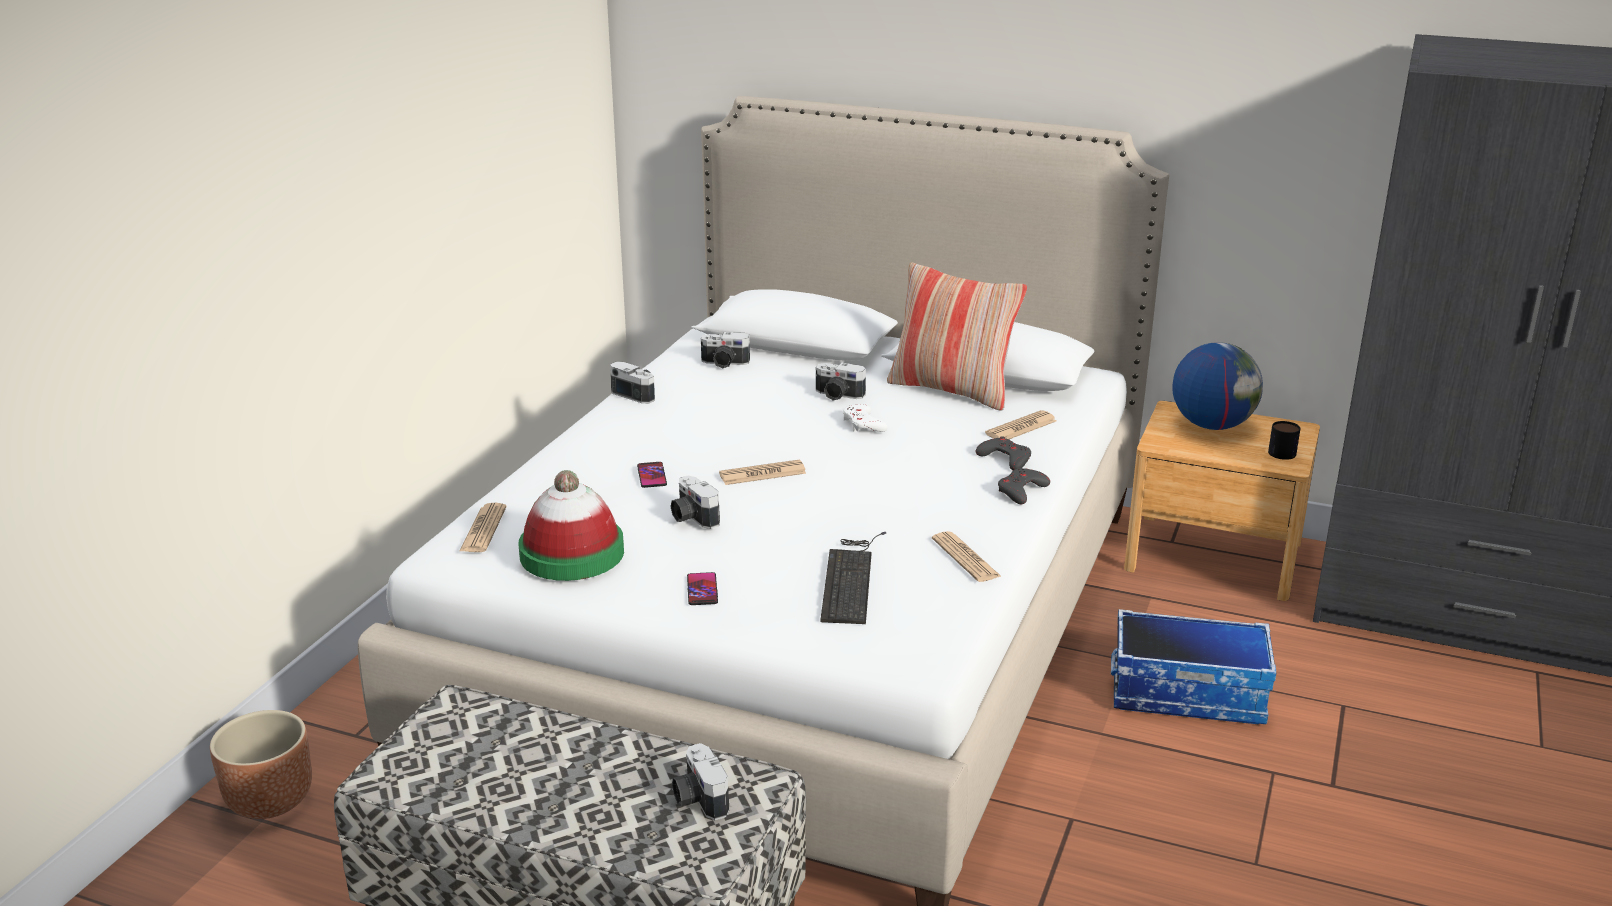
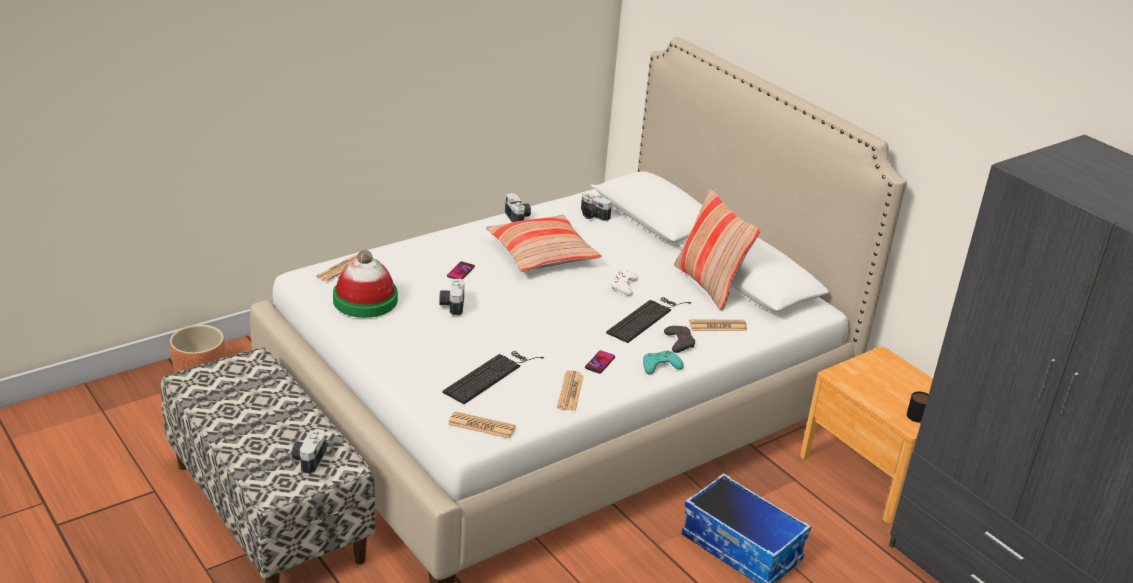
camera: 30 degrees right, 5 degrees up
phone [687,572,718,605] -> phone moved to [585,351,615,374]
newspaper [719,460,806,485] -> newspaper moved to [448,411,516,439]
camera [816,363,866,401] -> none
grey game controller [998,468,1050,504] -> turquoise game controller [643,351,684,374]
globe [1172,342,1263,430] -> none
none -> pillow [486,215,602,272]
none -> keyboard [606,297,691,343]

